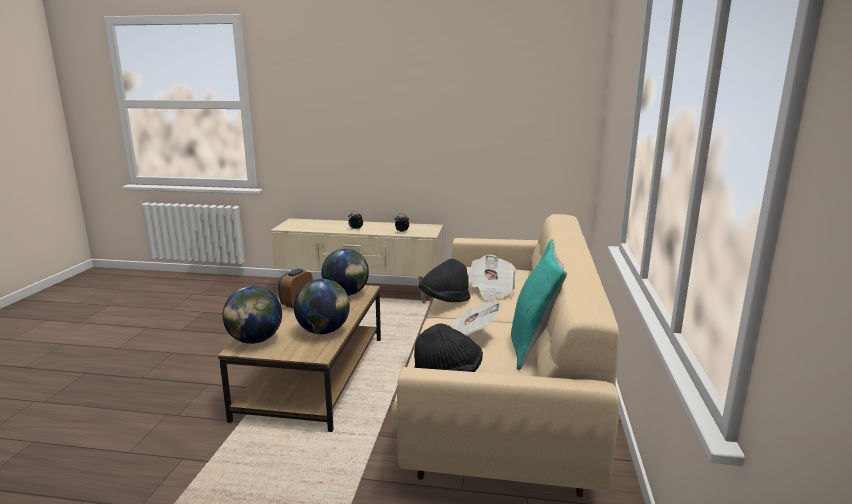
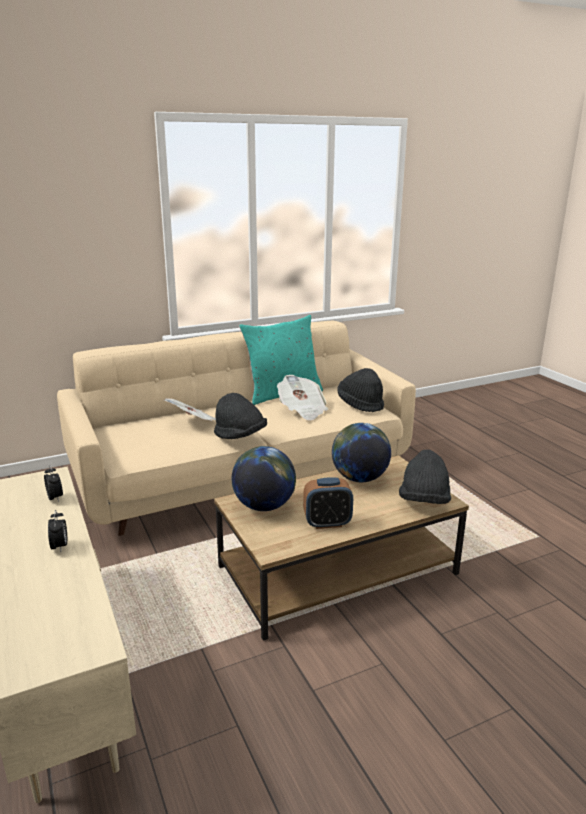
camera: 125 degrees left, 5 degrees up
globe [222,286,282,344] -> black hat [399,449,451,504]

